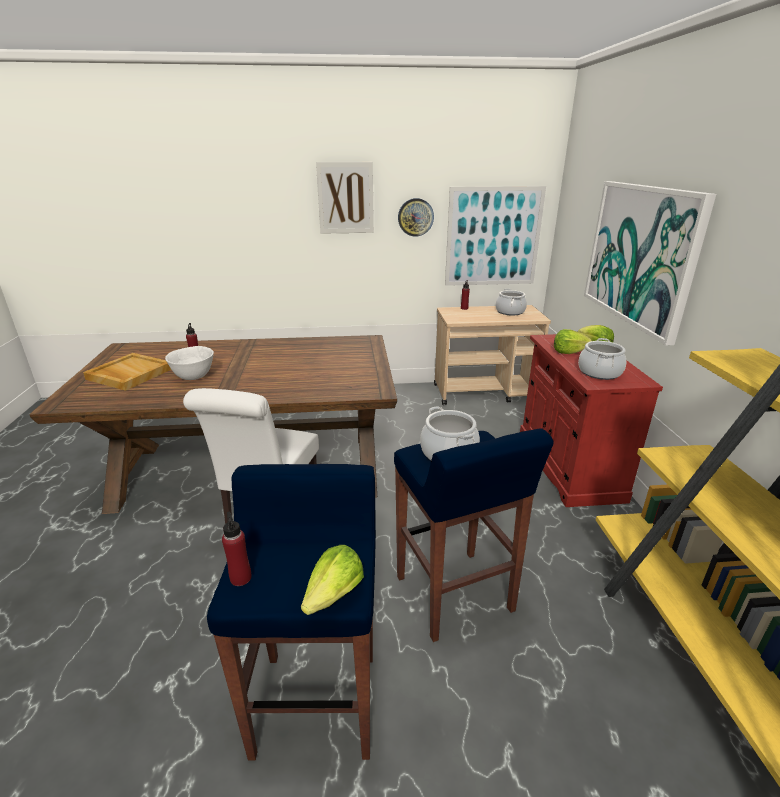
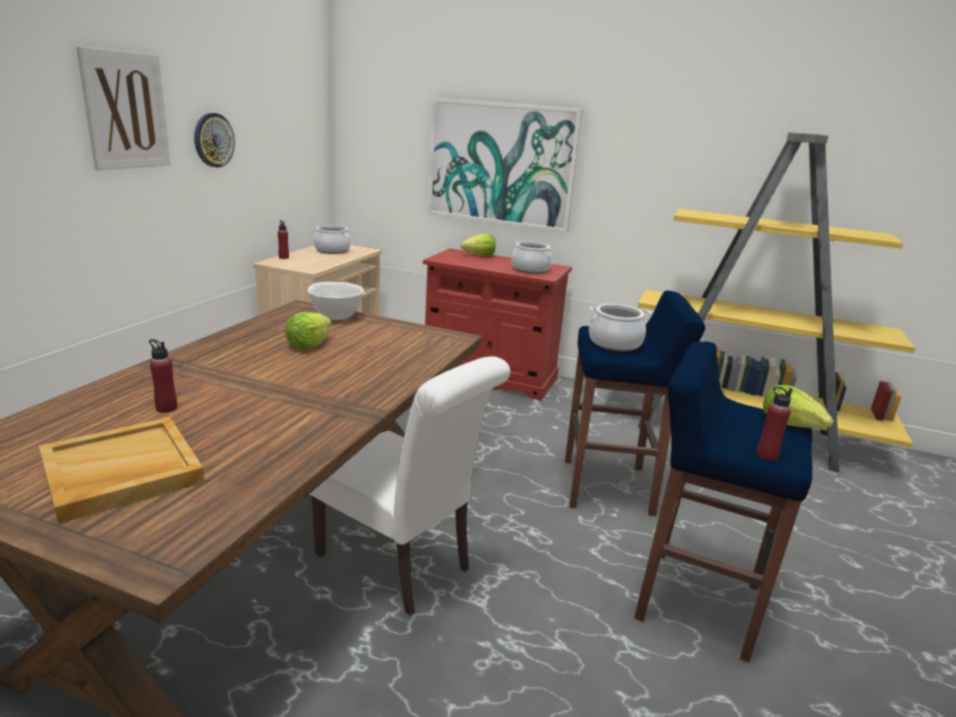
camera: 65 degrees left, 5 degrees down
white bowl [165,346,214,380] -> white bowl moved to [308,282,364,320]
picture [445,186,546,286] -> none
lettuce [554,329,592,354] -> lettuce moved to [285,312,332,350]

